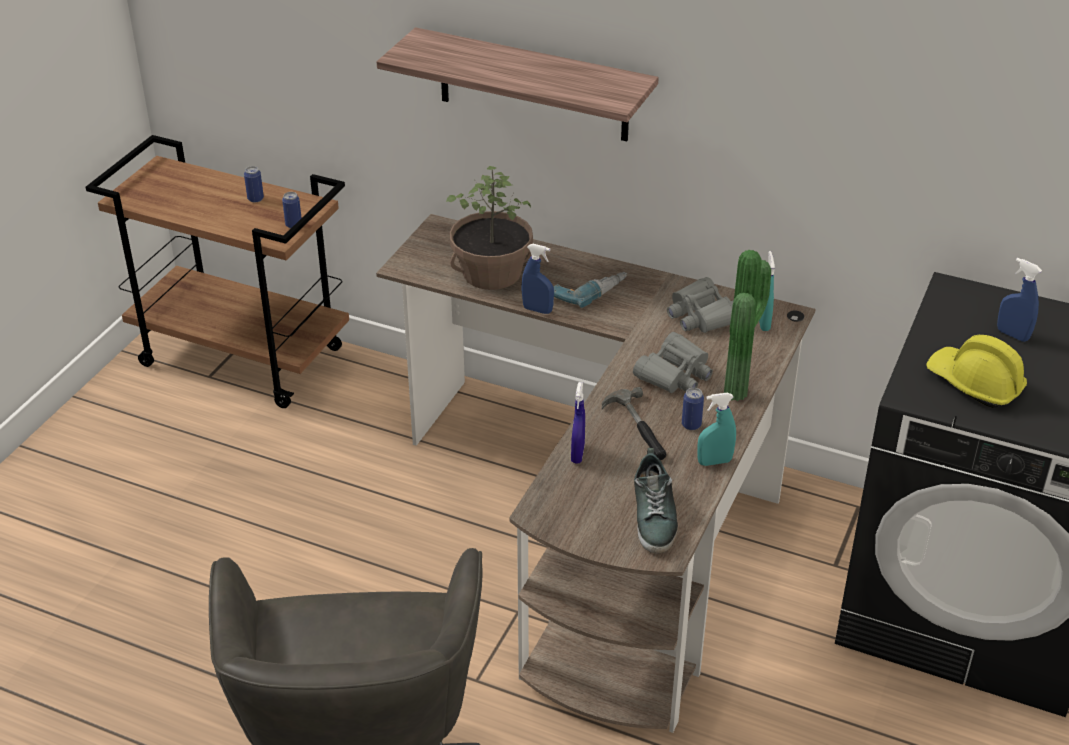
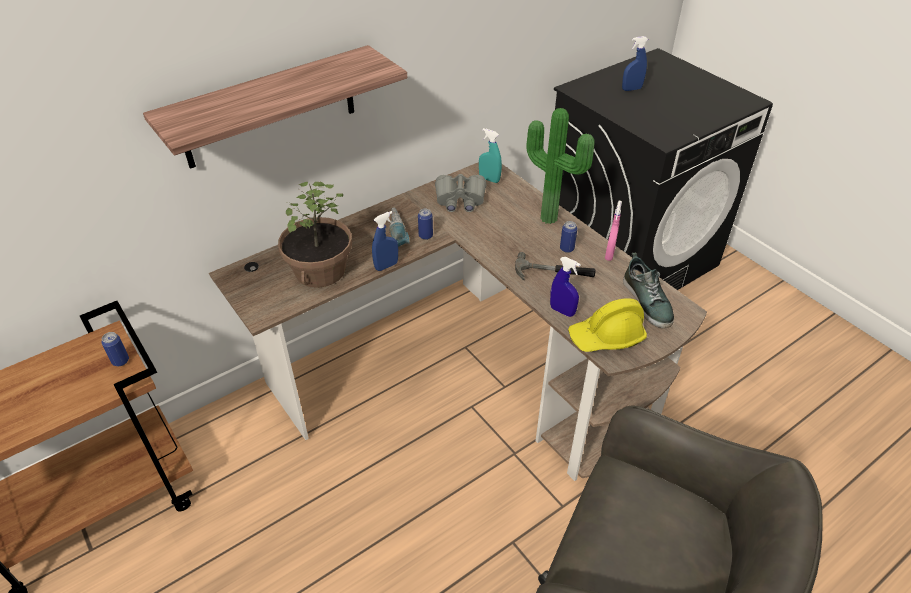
camera: 60 degrees left, 5 degrees up
can [244,166,264,203] -> can moved to [418,209,433,240]
grey binoculars [633,332,713,393] -> none
shoe [634,448,678,553] -> shoe turned 45 degrees clockwise [623,252,674,328]
turquoise spray bottle [697,393,736,466] -> pink spray bottle [605,201,622,261]
yellow hard hat [926,335,1027,408] -> yellow hard hat moved to [568,298,647,352]

